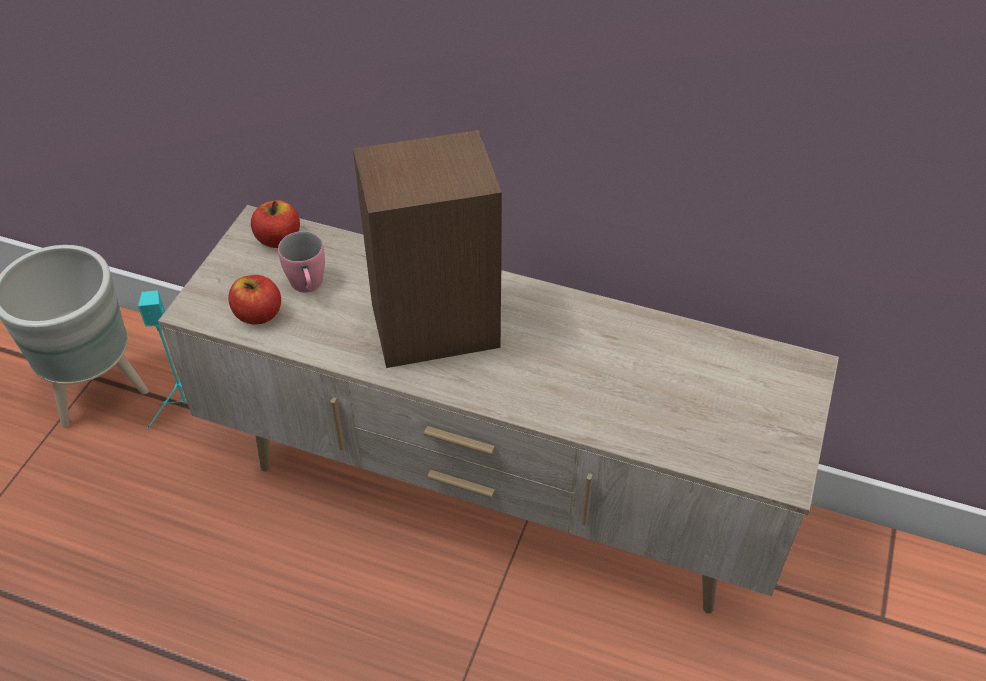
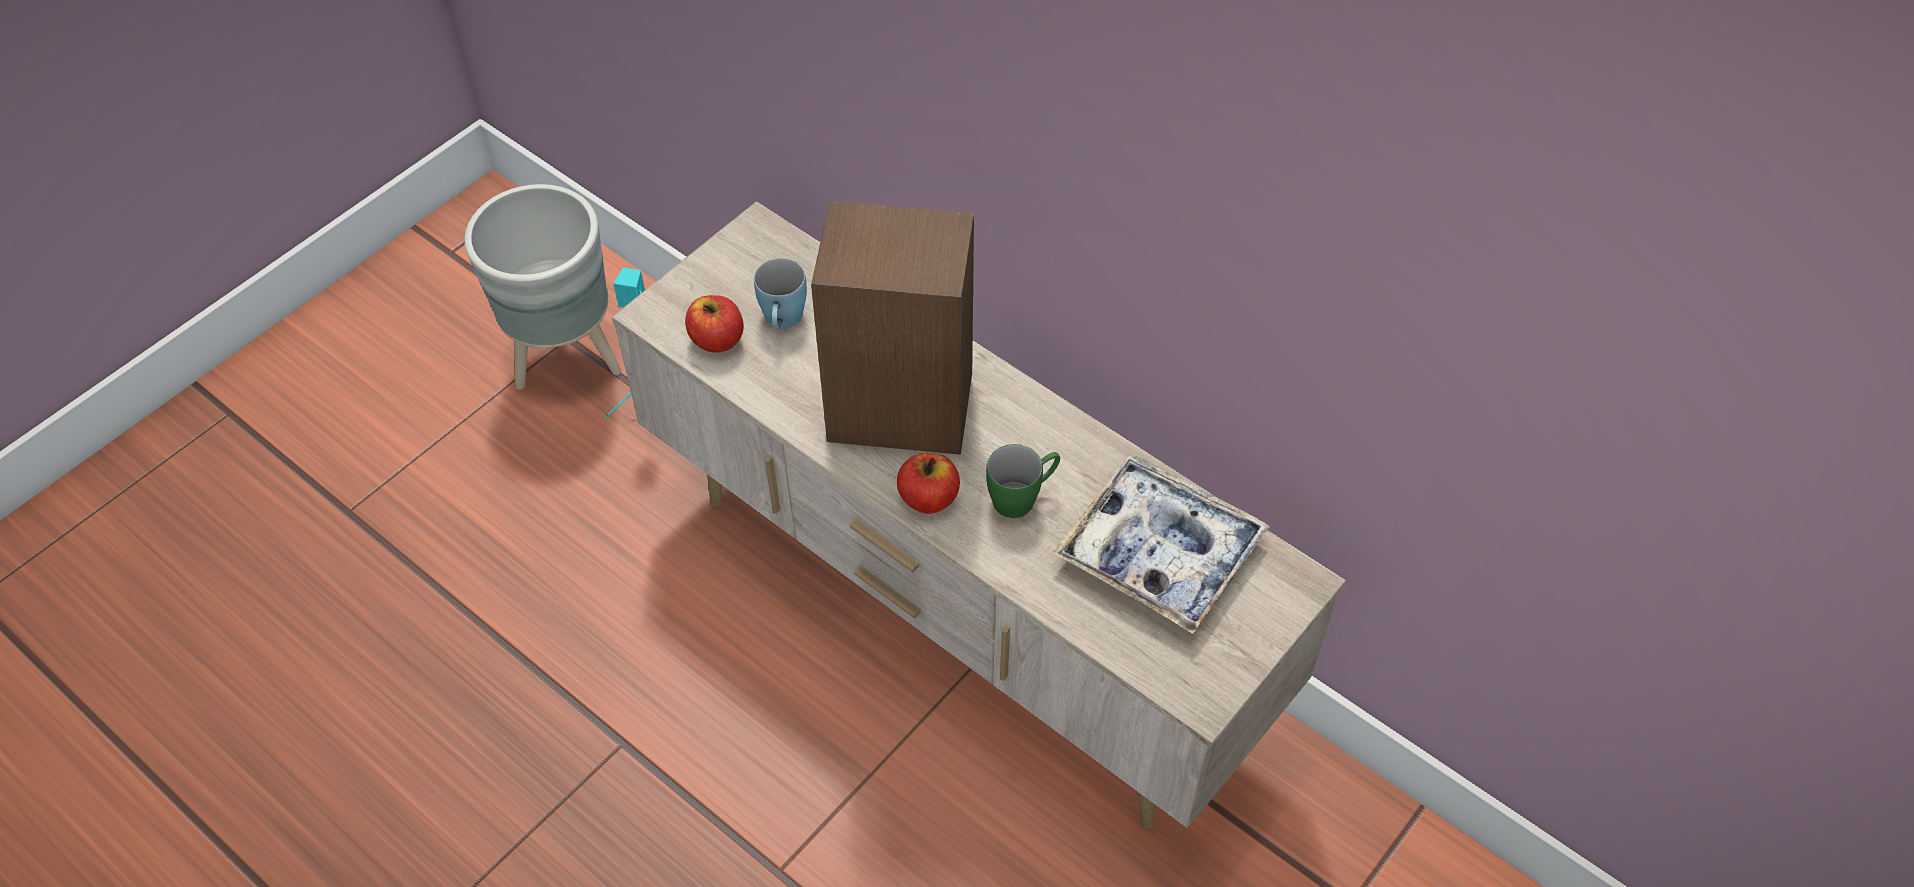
camera: 20 degrees right, 5 degrees up
apple [251,200,300,248] -> apple moved to [897,453,960,514]
pink mug [278,231,325,293] -> blue mug [754,258,807,328]
none -> green mug [986,444,1060,518]
none -> tray [1052,456,1270,634]

